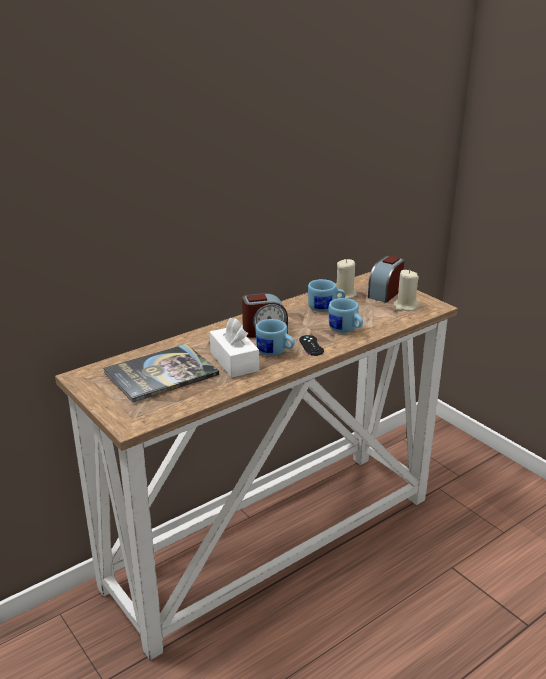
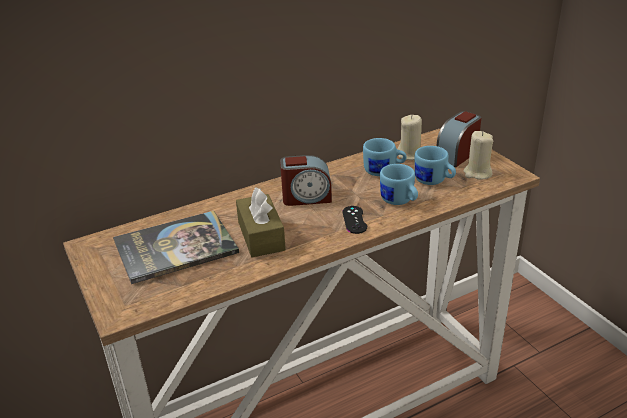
camera: 10 degrees right, 5 degrees up
white tissue box [210,318,259,378] -> brown tissue box [236,187,286,257]
blue mug [255,319,295,356] -> blue mug moved to [414,146,456,185]

